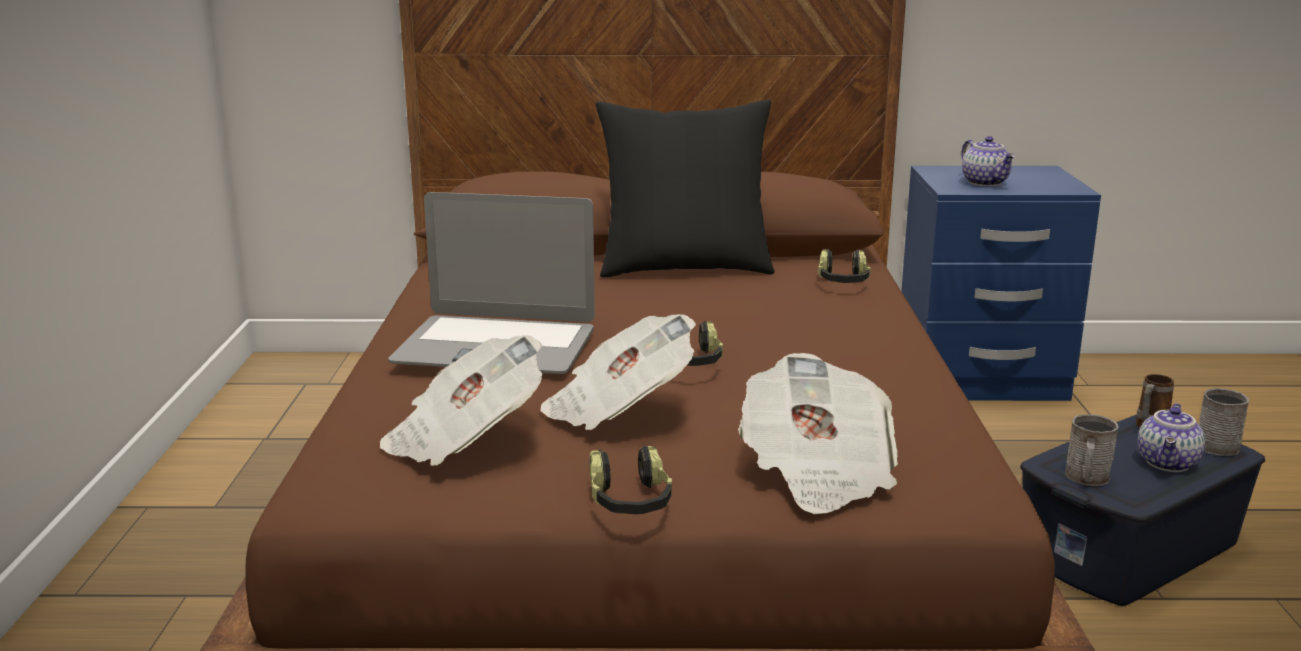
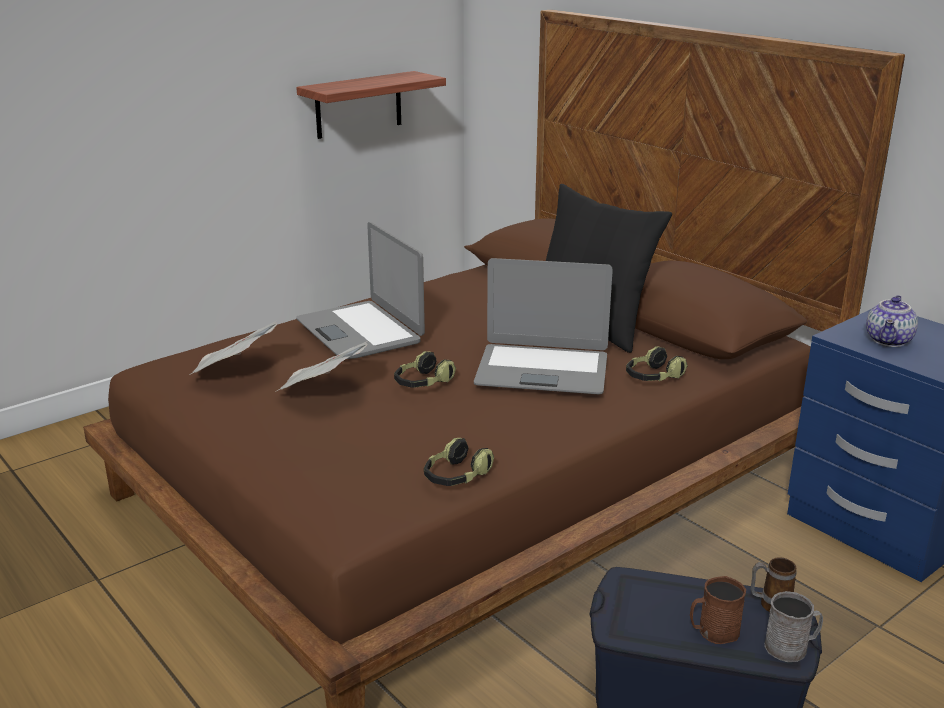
camera: 50 degrees right, 5 degrees up
headphones [589,445,672,514] -> headphones moved to [424,438,494,486]
newspaper [738,353,898,514] -> none
grey mug [1065,414,1118,486] -> none
teapot [1138,403,1205,472] -> brown mug [690,576,746,644]
none -> shelf [296,71,446,139]
none -> laptop [474,258,613,394]

